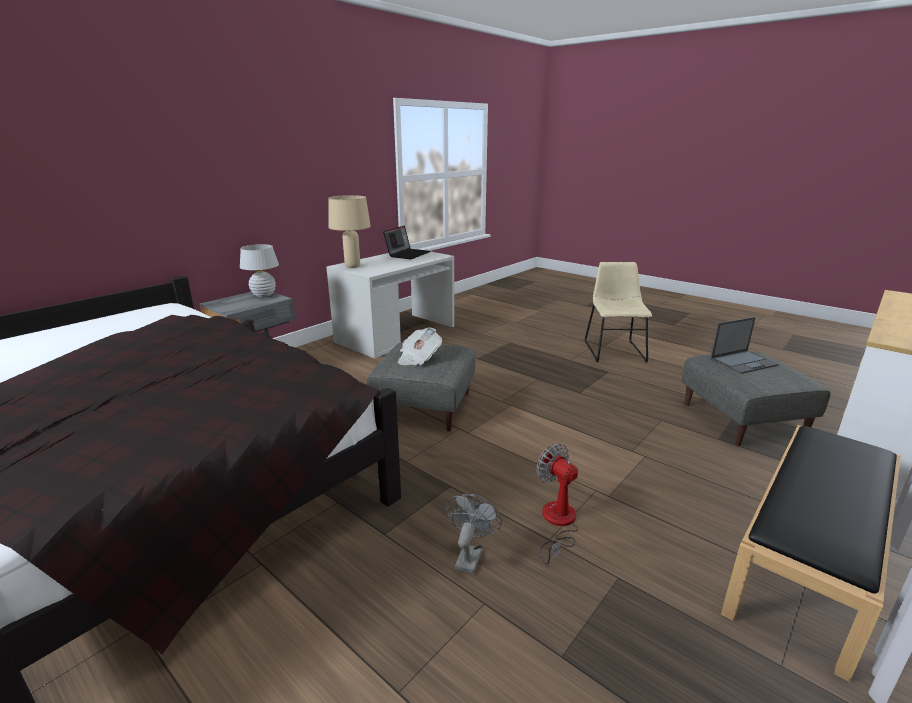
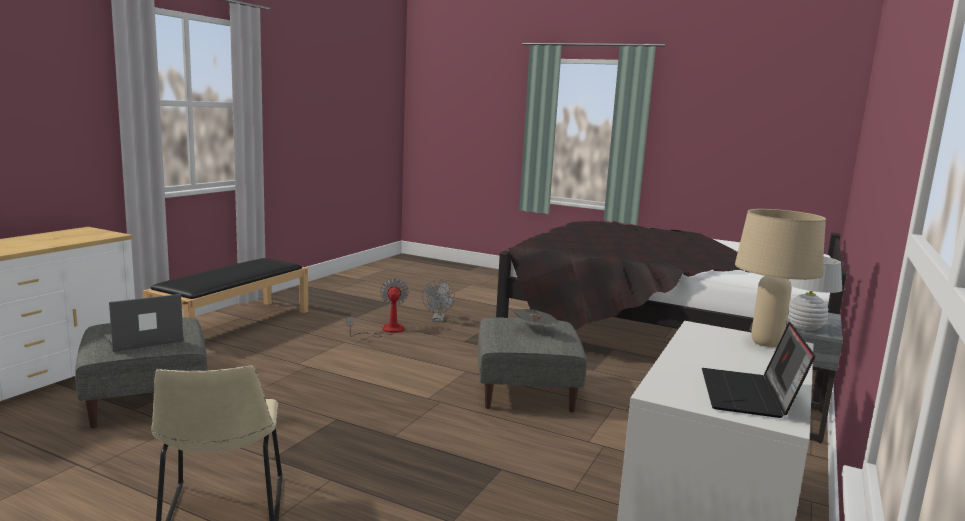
camera: 165 degrees right, 10 degrees down
fan [536,443,579,565] -> fan turned 135 degrees counterclockwise [347,278,409,337]

